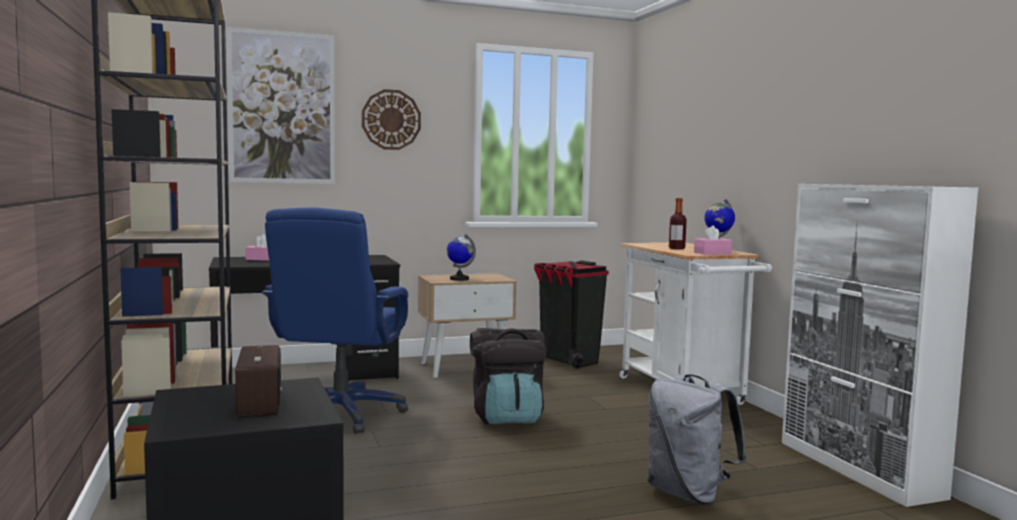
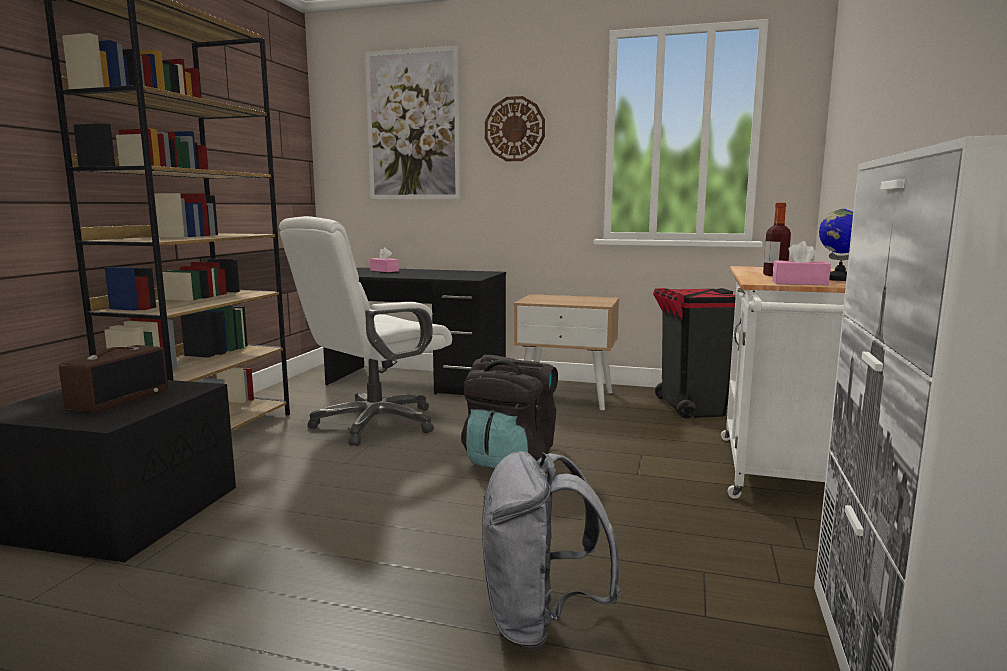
camera: 35 degrees right, 5 degrees up
blue office chair [262,207,408,434] -> white office chair [279,216,452,446]
globe [447,234,476,281] -> none

